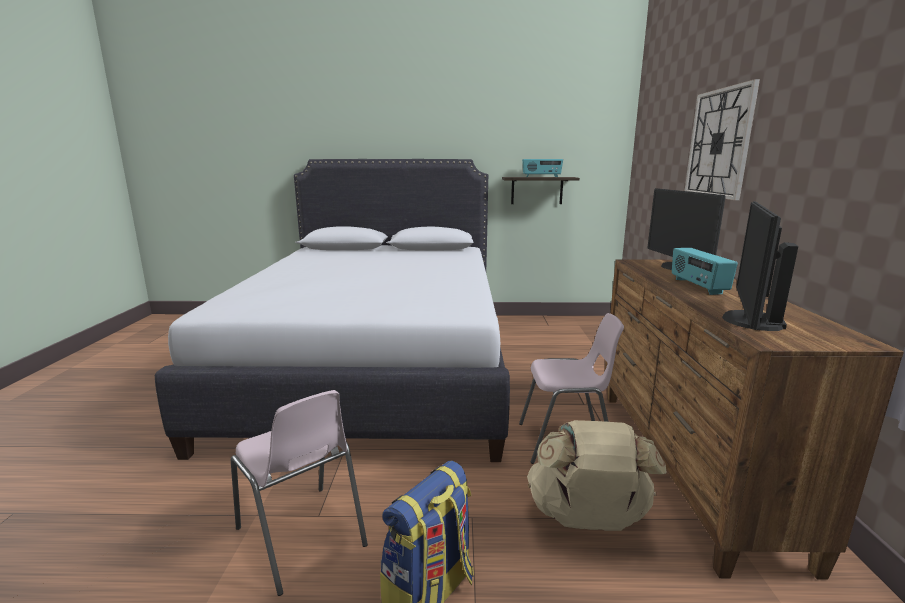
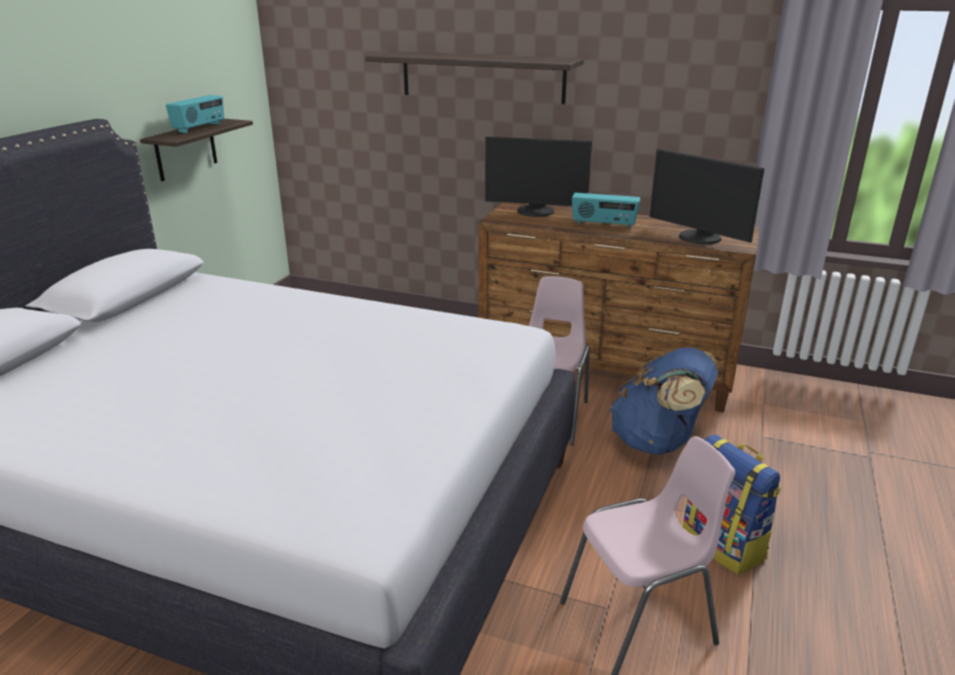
camera: 70 degrees left, 10 degrees up
beige backpack [527,420,667,531] -> blue backpack [610,348,718,455]
wall clock [685,79,760,200] -> shelf [365,51,584,104]

